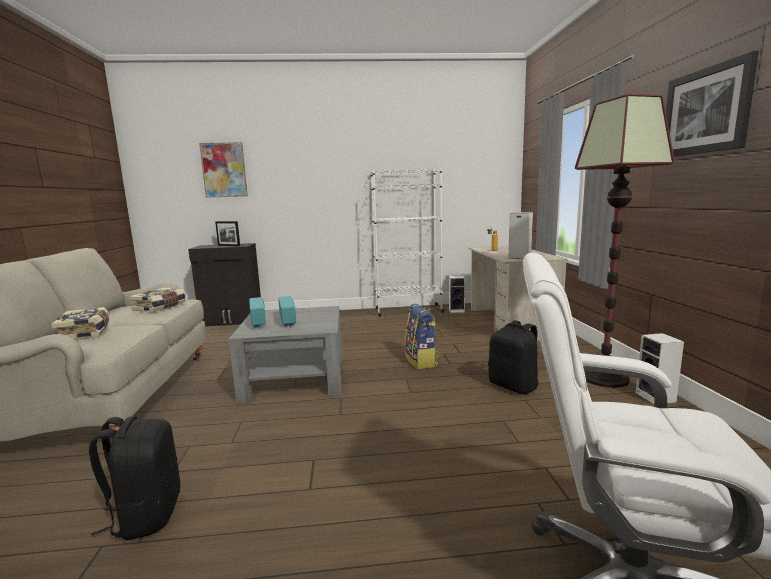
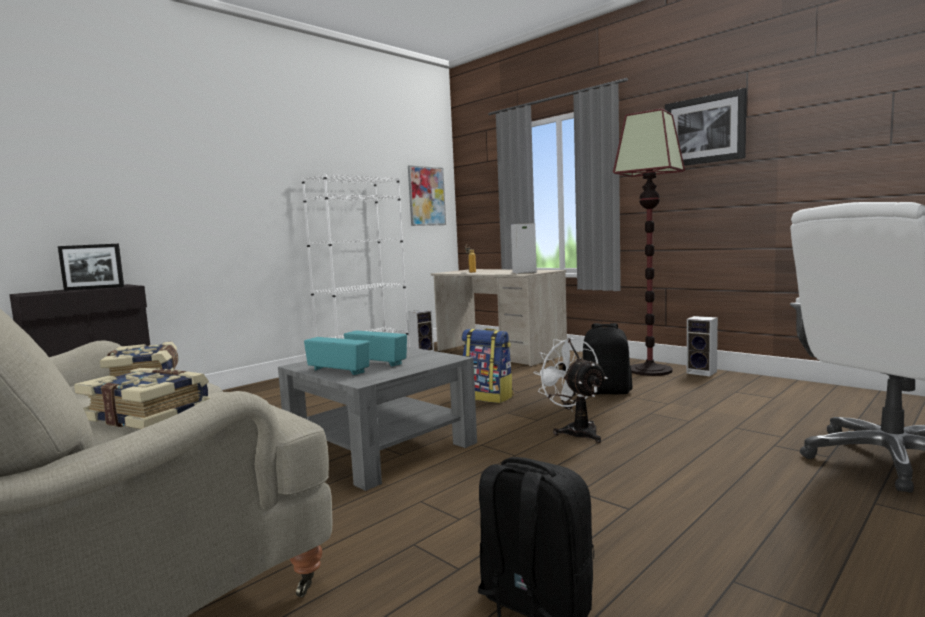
camera: 40 degrees left, 5 degrees down
picture [199,142,248,198] -> picture moved to [408,165,446,226]
none -> white fan [533,338,608,443]

